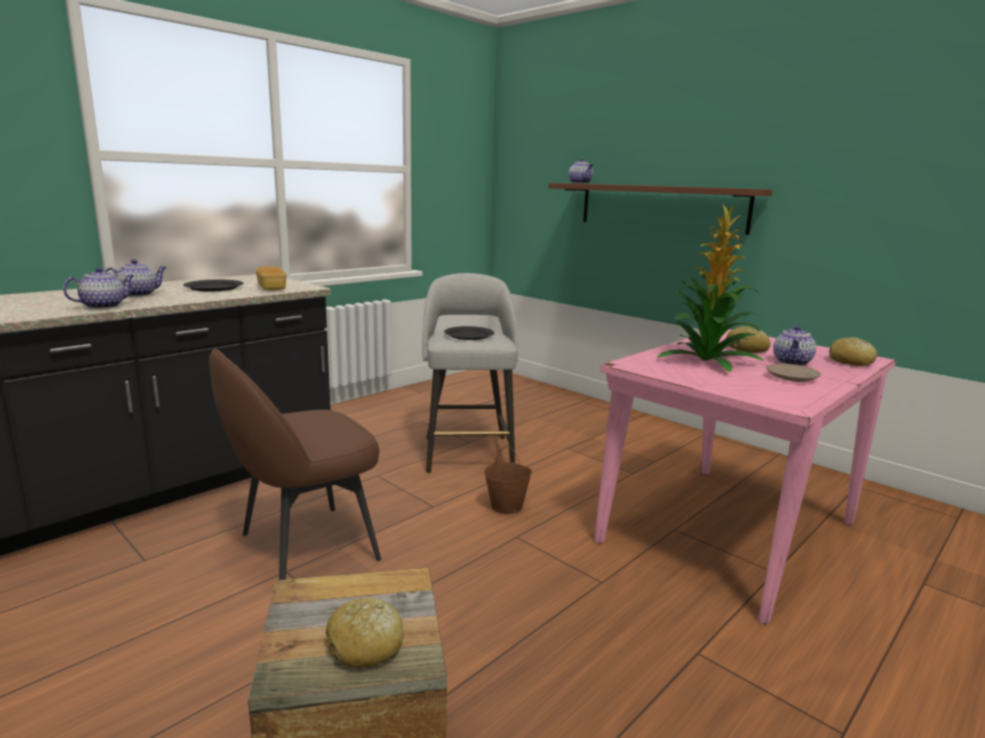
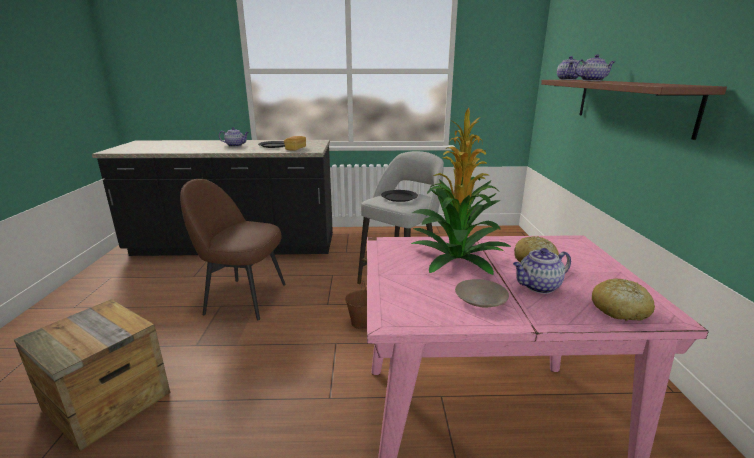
camera: 45 degrees right, 5 degrees up
teapot [63,267,135,309] -> teapot moved to [574,54,615,81]
bread [326,598,404,668] -> none

